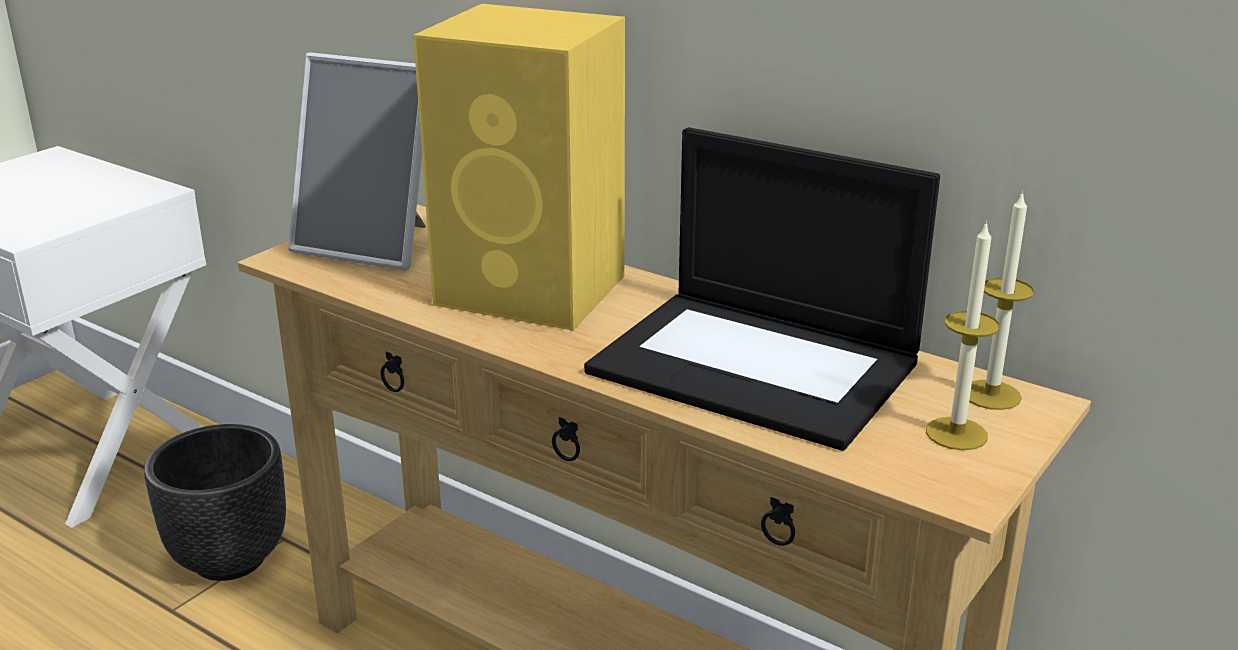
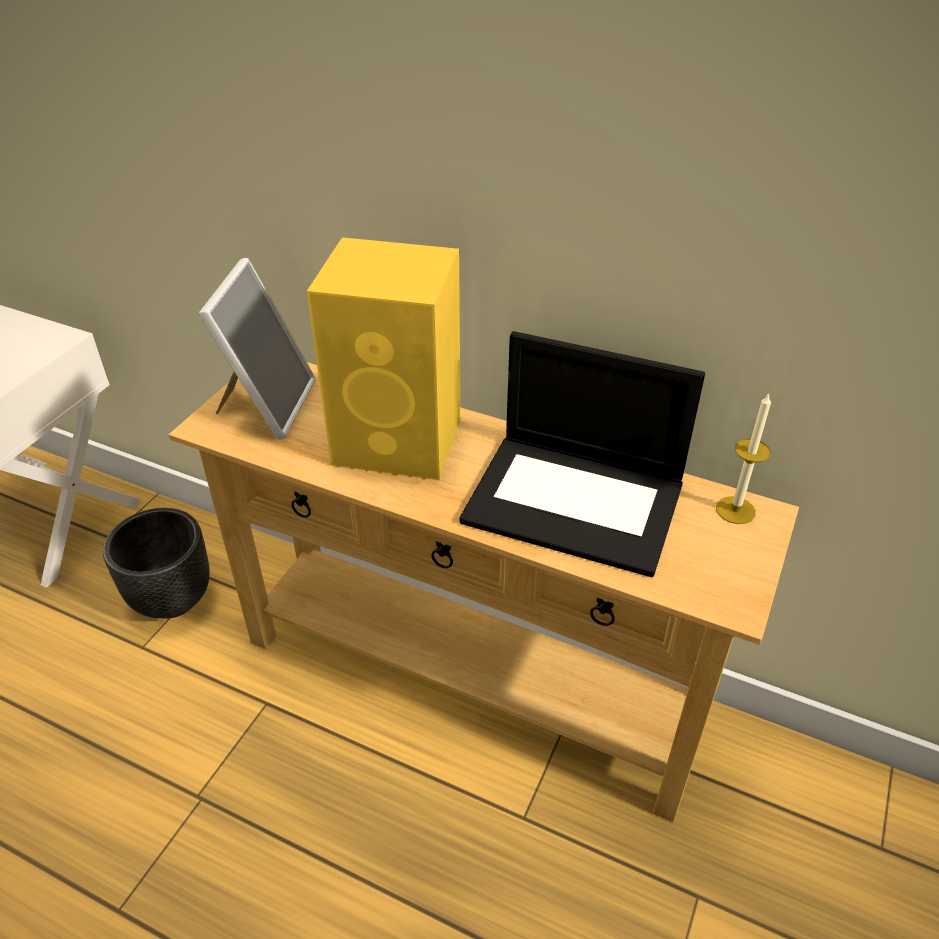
camera: 10 degrees left, 15 degrees up
picture frame [288,52,426,271] -> picture frame turned 90 degrees counterclockwise [198,258,316,440]
candle [926,221,1000,450] -> none

